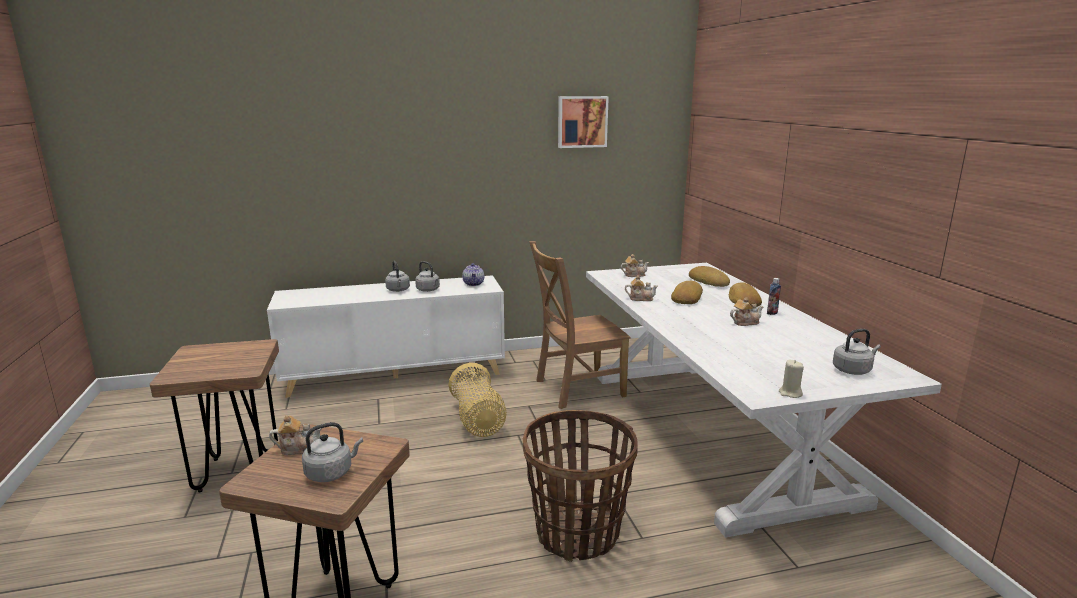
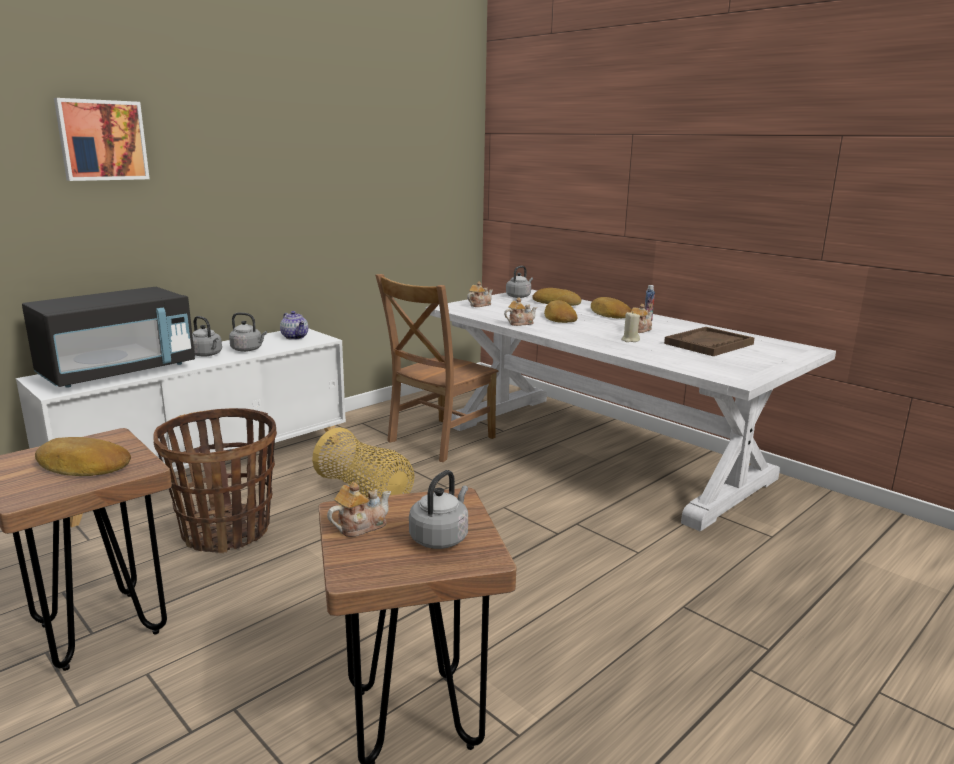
camera: 30 degrees left, 0 degrees up
basket [523,410,638,562] -> basket moved to [154,408,277,553]
picture [558,96,609,148] -> picture moved to [54,98,150,181]
beige candle [779,359,804,398] -> beige candle moved to [621,312,640,342]
grey kettle [833,329,881,375] -> grey kettle moved to [506,266,533,298]
none -> black microwave [22,287,195,388]
none -> bread [35,437,131,476]
none -> brown tray [664,327,754,356]

